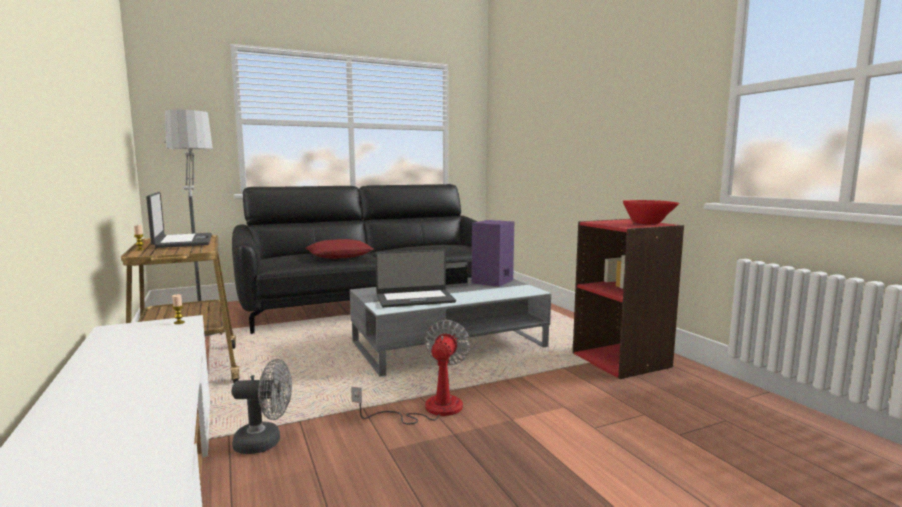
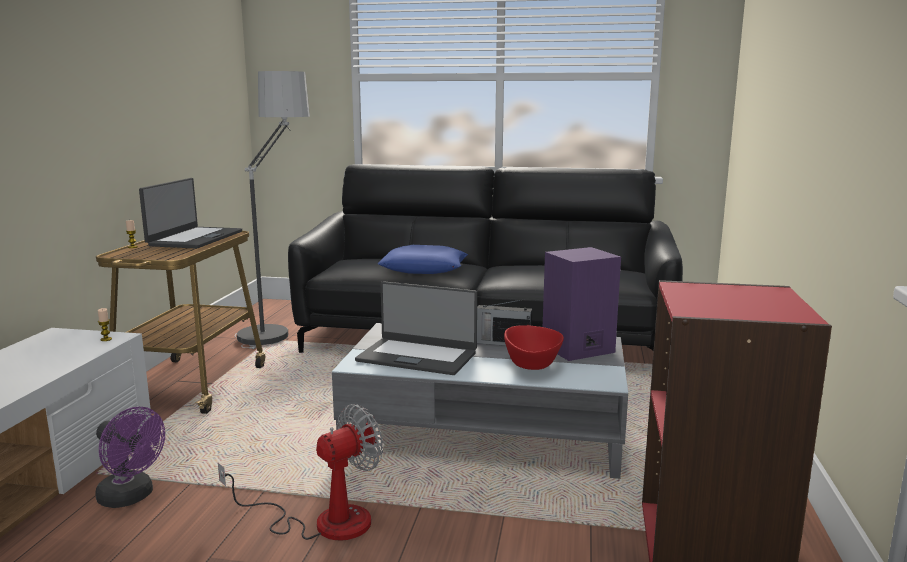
camera: 35 degrees right, 5 degrees up
grey fan [232,359,292,454] -> purple fan [95,407,165,508]
red pillow [306,239,373,259] -> blue pillow [378,245,468,274]
red bowl [623,200,679,224] -> red bowl moved to [504,325,564,370]

